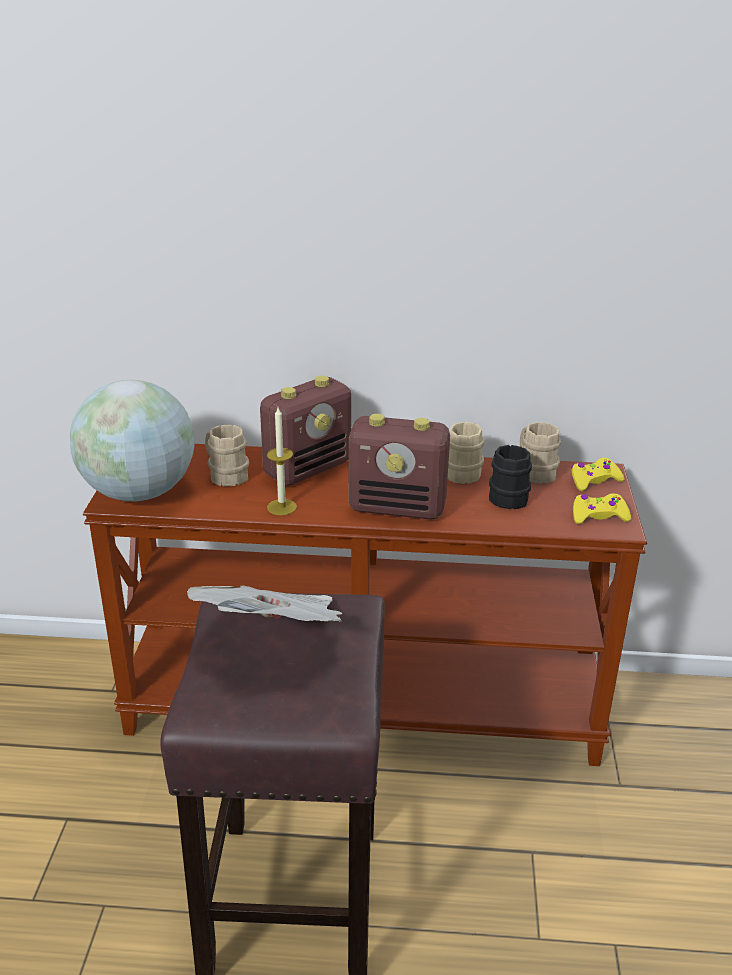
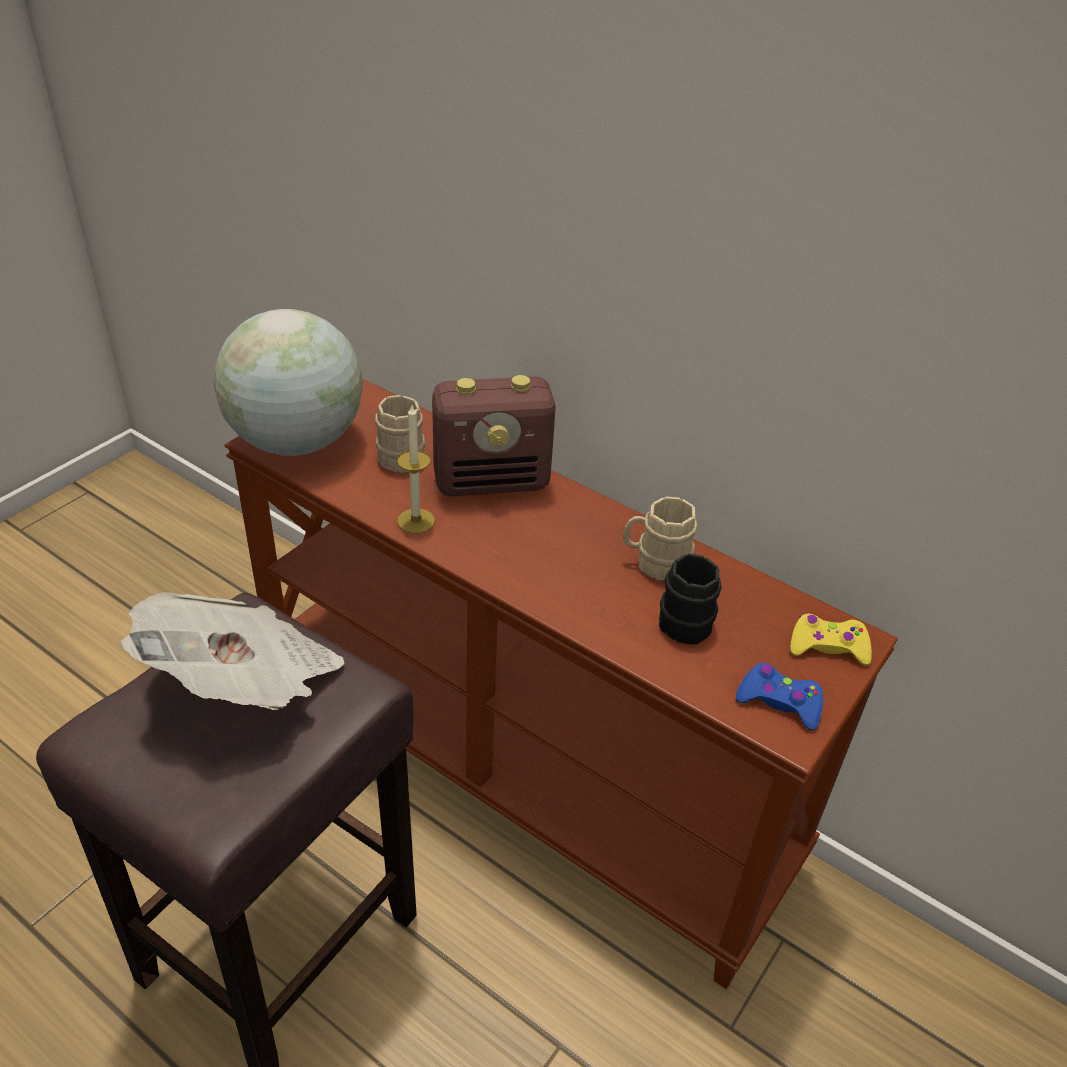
camera: 30 degrees right, 10 degrees up
radio [348,414,450,520] -> none
beige mug [520,422,561,484] -> none
yellow game controller [573,493,631,524] -> blue game controller [736,662,823,730]

